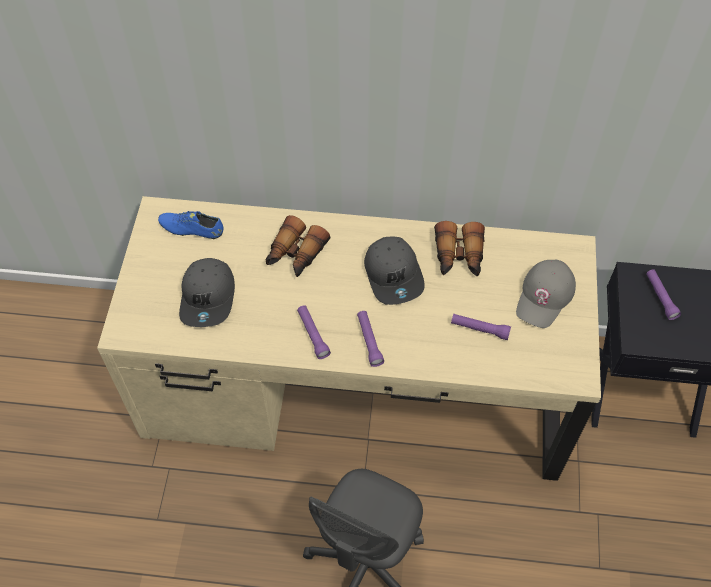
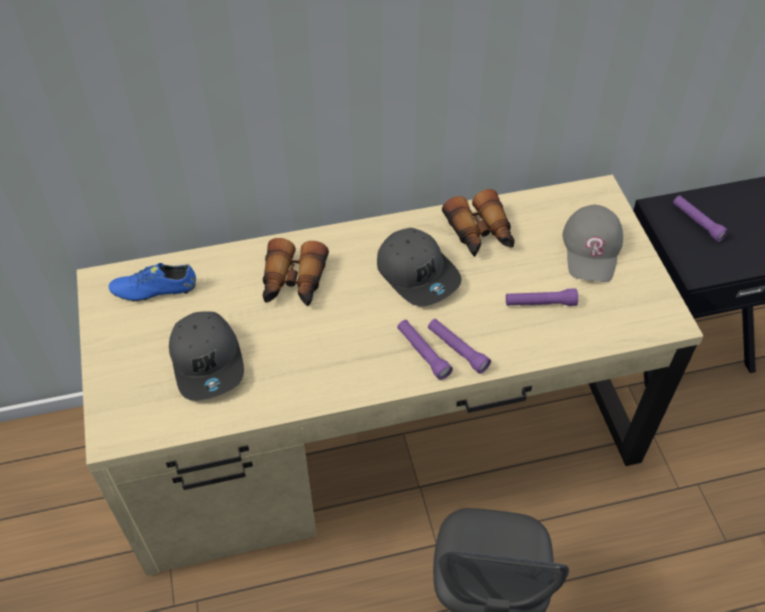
camera: 20 degrees left, 5 degrees down
purple flashlight [297,305,331,359] -> purple flashlight moved to [428,319,491,374]

